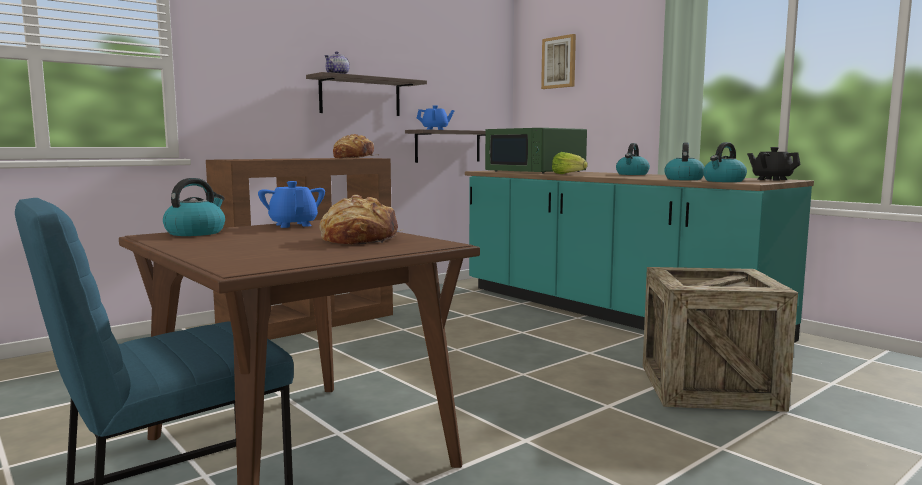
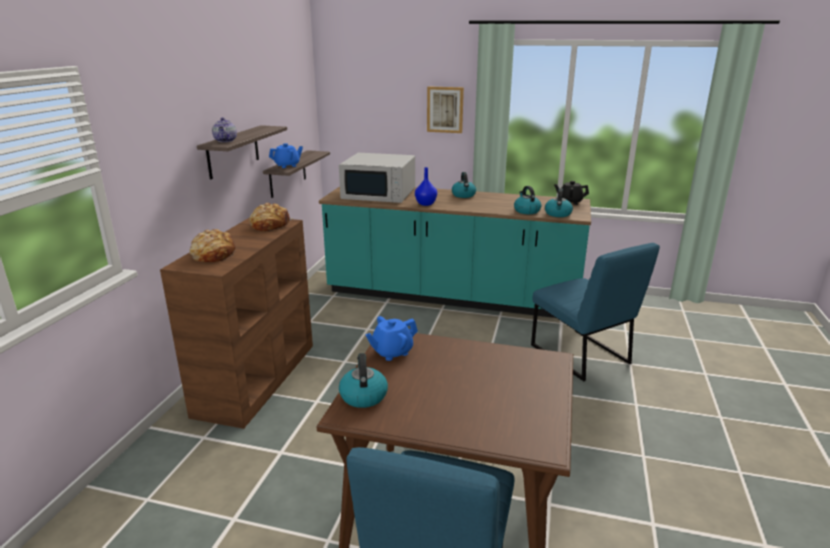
camera: 35 degrees left, 15 degrees up
blue teapot [258,181,325,228] -> blue teapot turned 60 degrees counterclockwise [365,316,418,361]
bread [319,195,402,244] -> bread moved to [190,229,236,262]
green microwave [485,128,587,174] -> white microwave [339,153,415,203]
picture [541,34,576,89] -> picture moved to [427,86,464,133]
lettuce [552,152,588,174] -> blue vase [415,167,437,206]
crate [643,267,798,412] -> blue chair [531,243,660,381]

